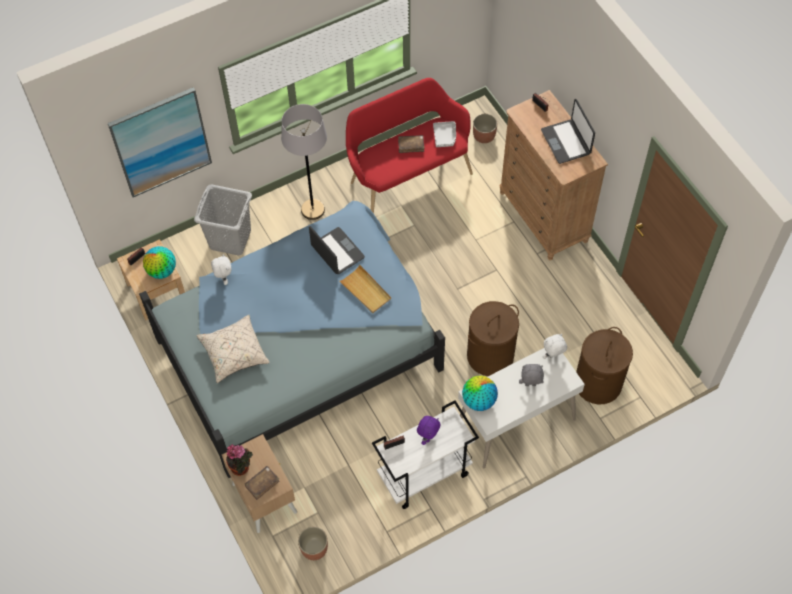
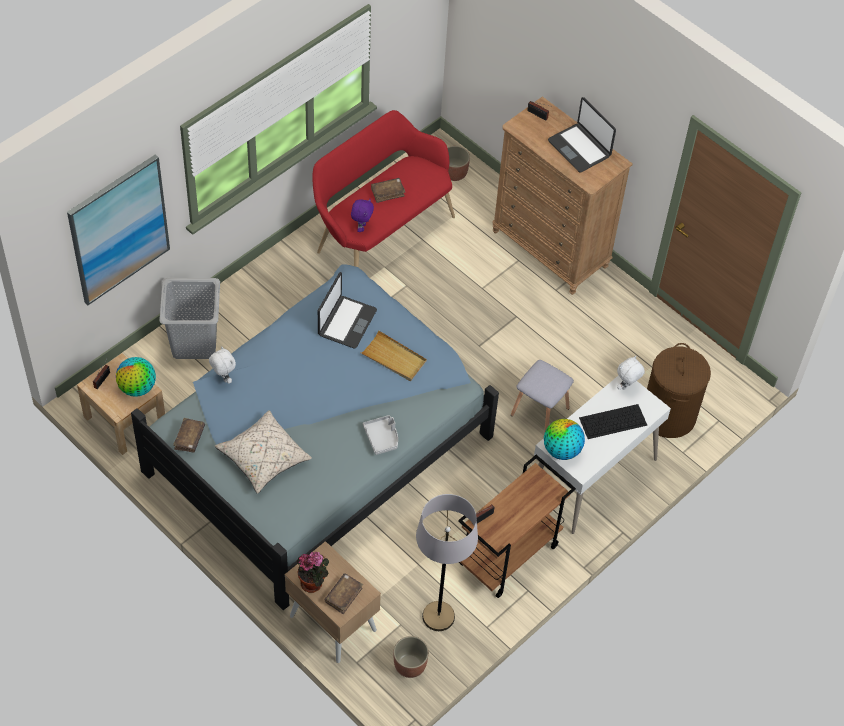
camera: 20 degrees left, 5 degrees down
grey floor lamp [281,104,327,220] -> grey floor lamp moved to [416,494,478,631]
laptop [309,226,365,274] -> laptop turned 75 degrees clockwise [318,272,377,349]
white cart [372,400,479,509] -> brown cart [458,455,576,598]
purple plush toy [417,416,441,445] -> purple plush toy moved to [351,199,374,232]
grey tray [433,121,456,147] -> grey tray moved to [363,415,398,455]
brown laundry basket [467,301,519,376] -> grey stool [511,360,574,434]
grey plush toy [519,364,544,386] -> keyboard [579,404,647,439]
none -> brown book [173,418,205,452]

